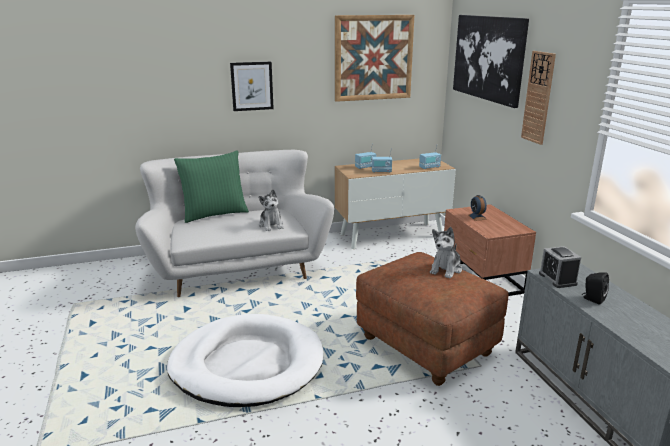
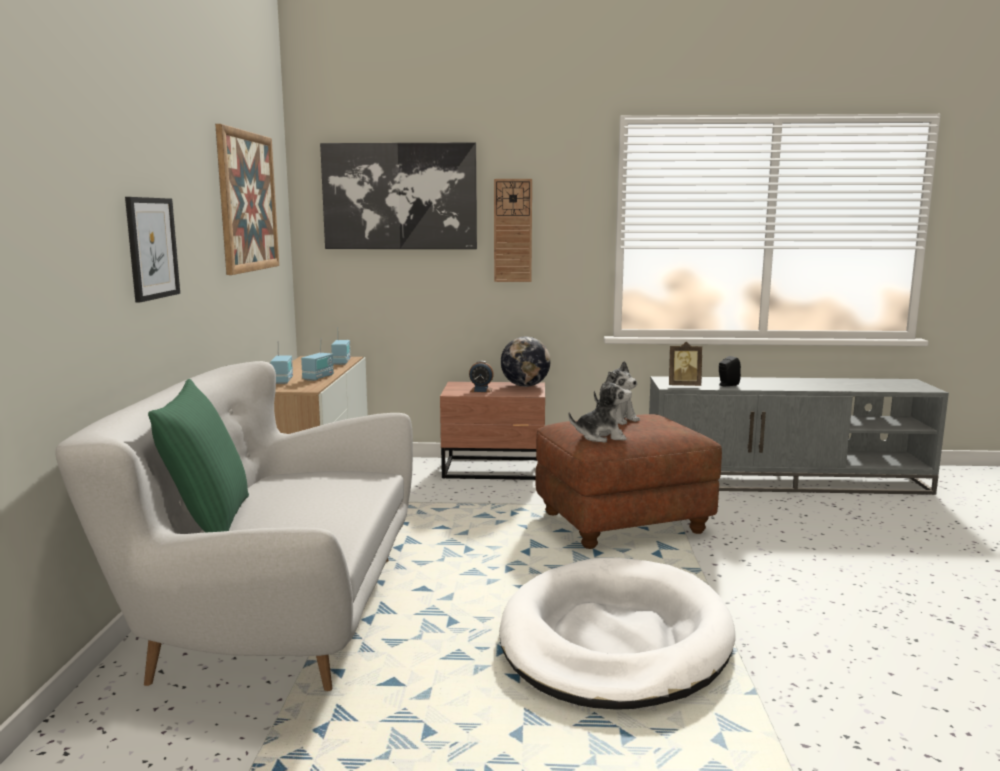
camera: 70 degrees left, 10 degrees down
plush toy [258,189,283,231] -> plush toy moved to [568,373,632,442]
alarm clock [539,246,581,288] -> picture frame [669,342,702,386]
none -> globe [501,337,550,387]

